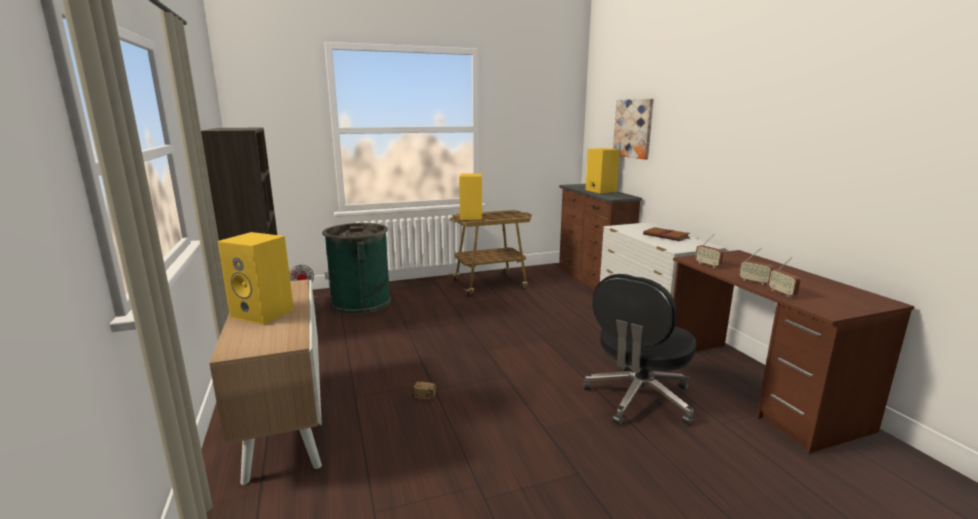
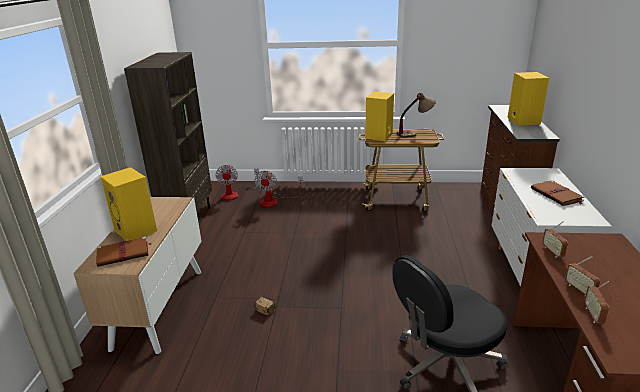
camera: 25 degrees right, 10 degrees up
green trash can [322,223,391,314] -> fan [255,171,303,207]
picture [613,99,654,160] -> none
none -> brown book [96,237,152,267]
none -> table lamp [397,93,436,138]

